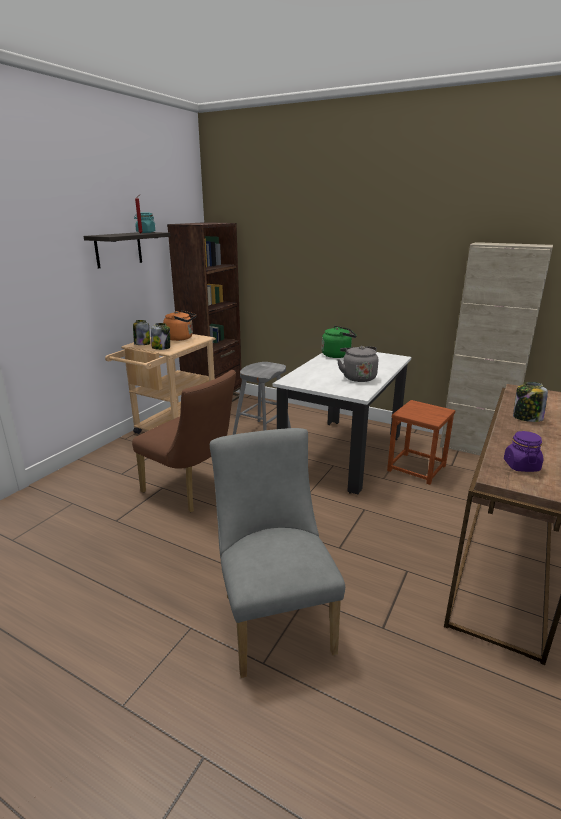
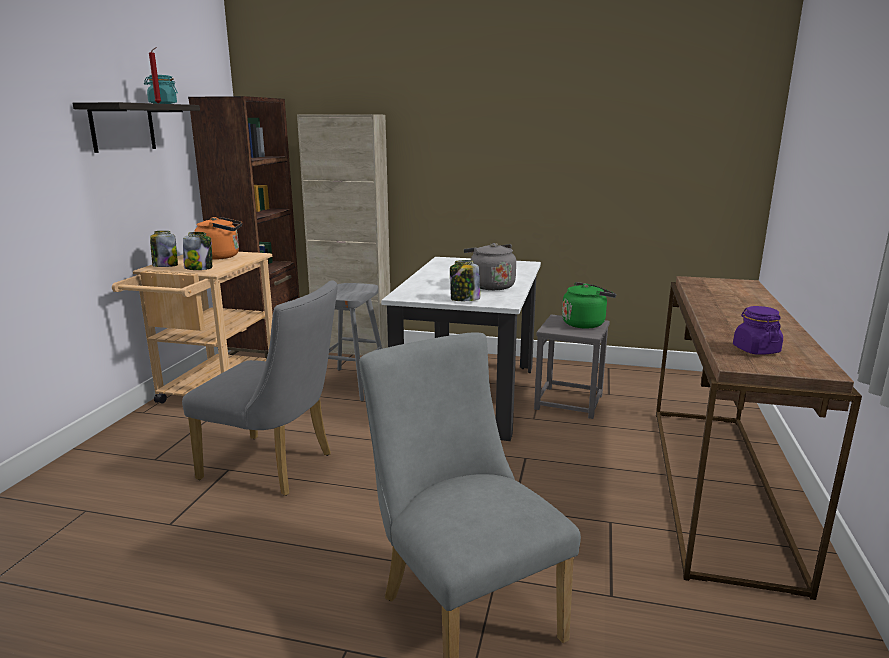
camera: 15 degrees left, 5 degrees down
brown chair [132,370,236,512] -> grey chair [182,280,338,496]
green kettle [322,326,357,358] -> green kettle moved to [562,282,617,329]
brown stool [387,400,455,485] -> grey stool [534,314,610,419]
beige cabinet [440,242,553,455] -> beige cabinet moved to [297,114,390,355]
jar [513,382,548,422] -> jar moved to [450,260,480,301]

